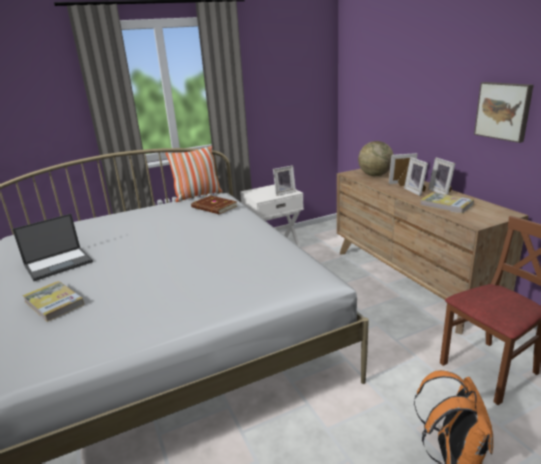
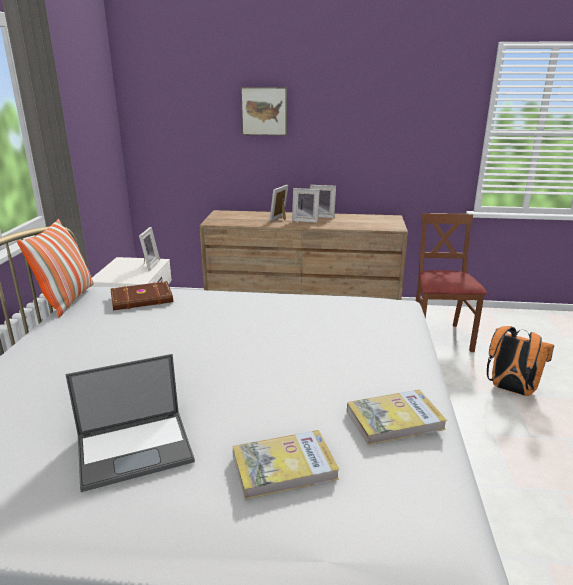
camera: 60 degrees left, 0 degrees up
laptop [12,214,93,281] -> laptop turned 75 degrees clockwise [66,354,195,492]
globe [358,141,394,176] -> none
book [420,192,474,214] -> book moved to [347,390,447,445]
picture [474,82,534,143] -> picture moved to [241,87,287,136]

